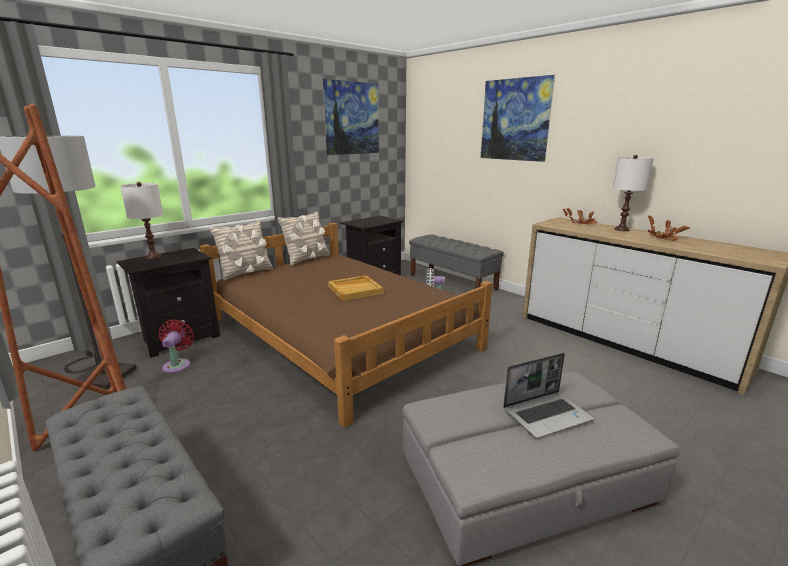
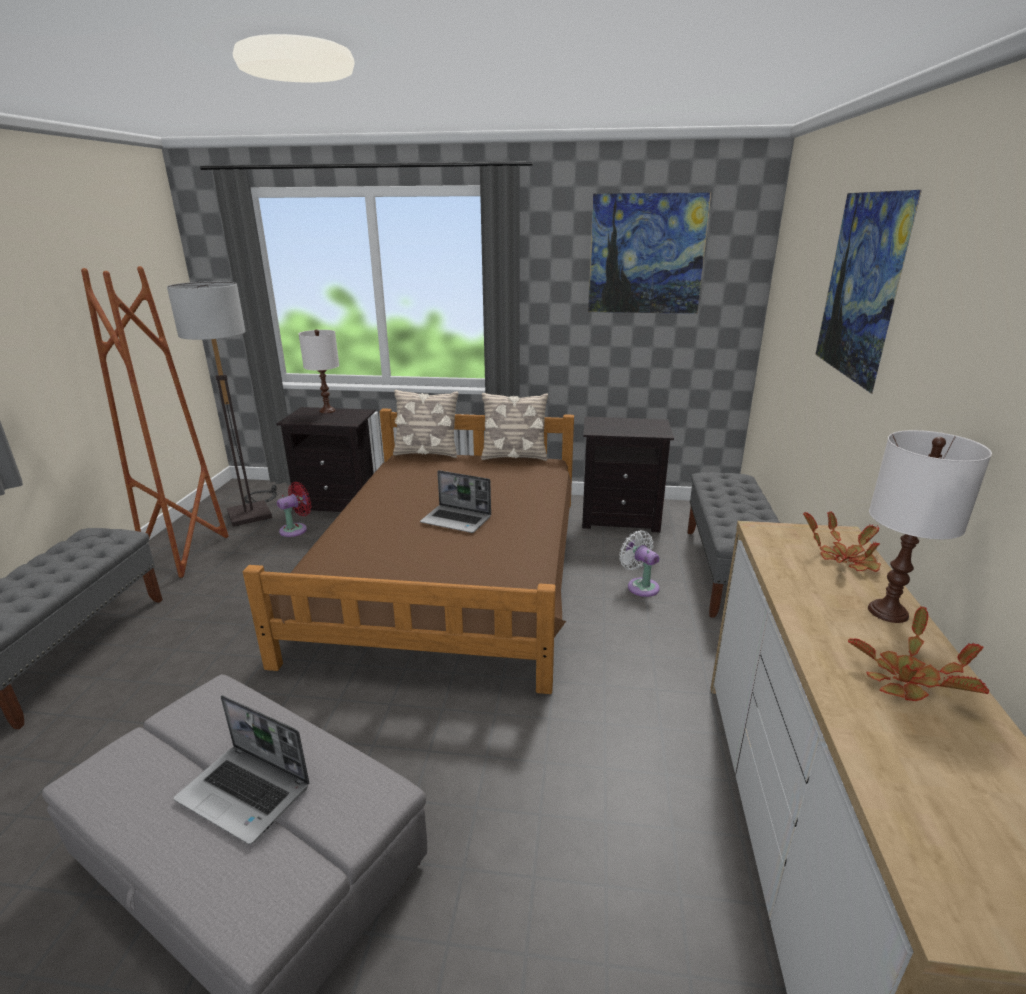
camera: 50 degrees right, 5 degrees up
beige tray [328,275,384,301] -> laptop [420,470,491,533]

